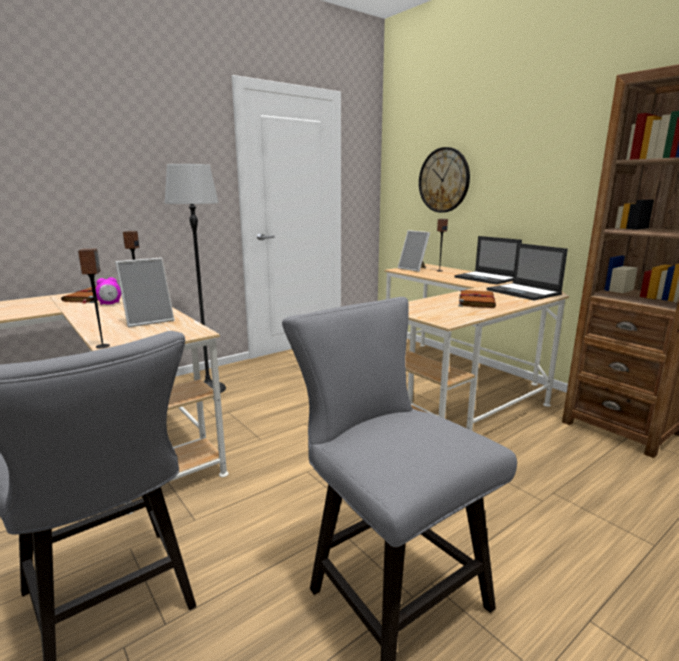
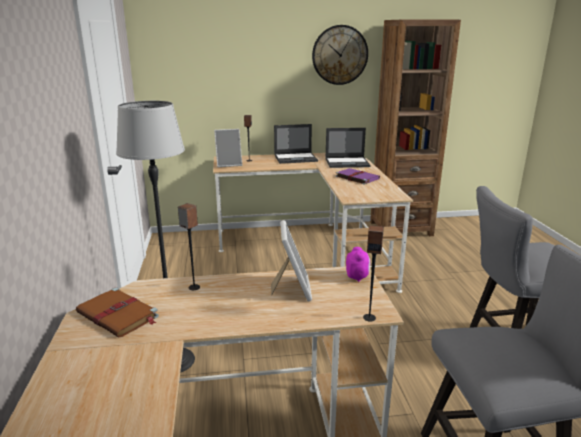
camera: 60 degrees left, 5 degrees up
alarm clock [96,277,121,305] -> alarm clock moved to [346,247,370,282]
wall clock [419,147,470,213] -> wall clock moved to [312,25,368,85]
brown book [459,289,496,308] -> purple book [335,168,380,185]

